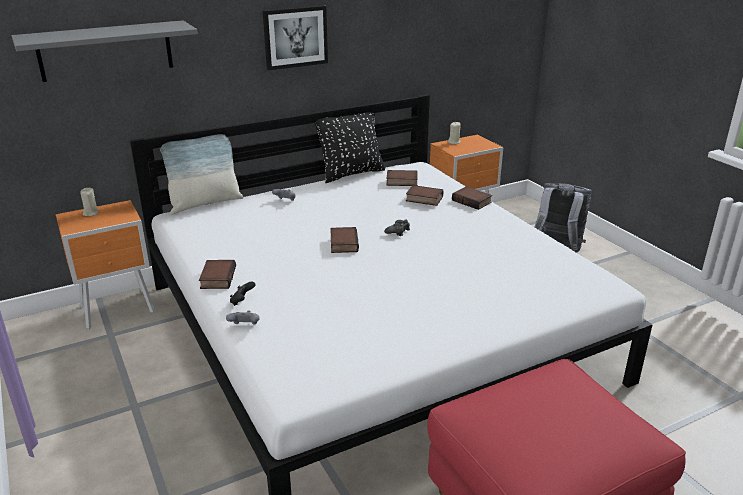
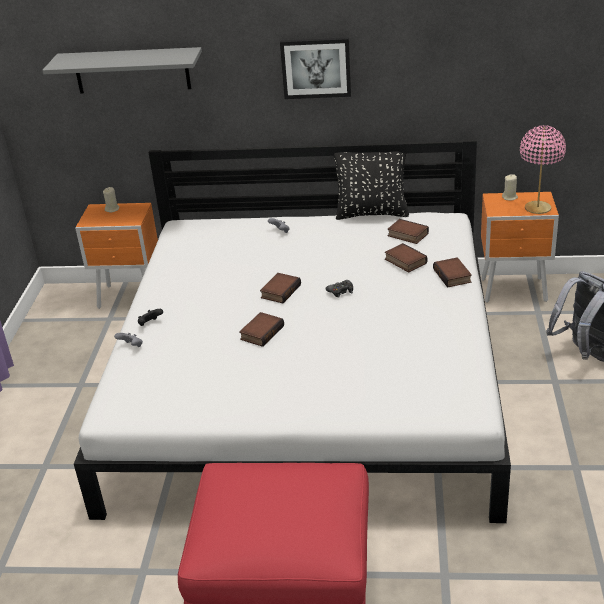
camera: 35 degrees right, 5 degrees up
pillow [160,134,244,215] -> none
book [199,260,236,289] -> book moved to [239,312,284,347]
none -> pink table lamp [520,125,566,214]

